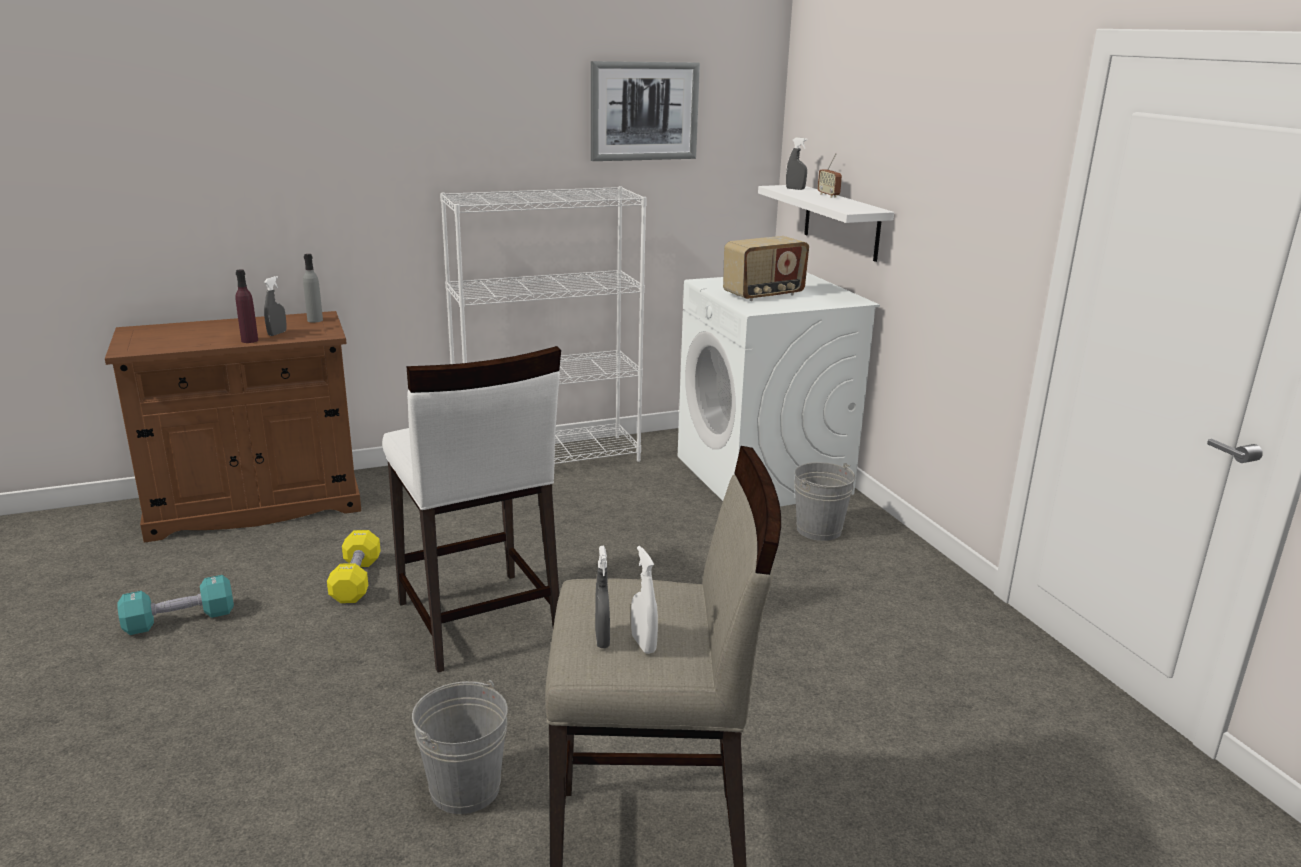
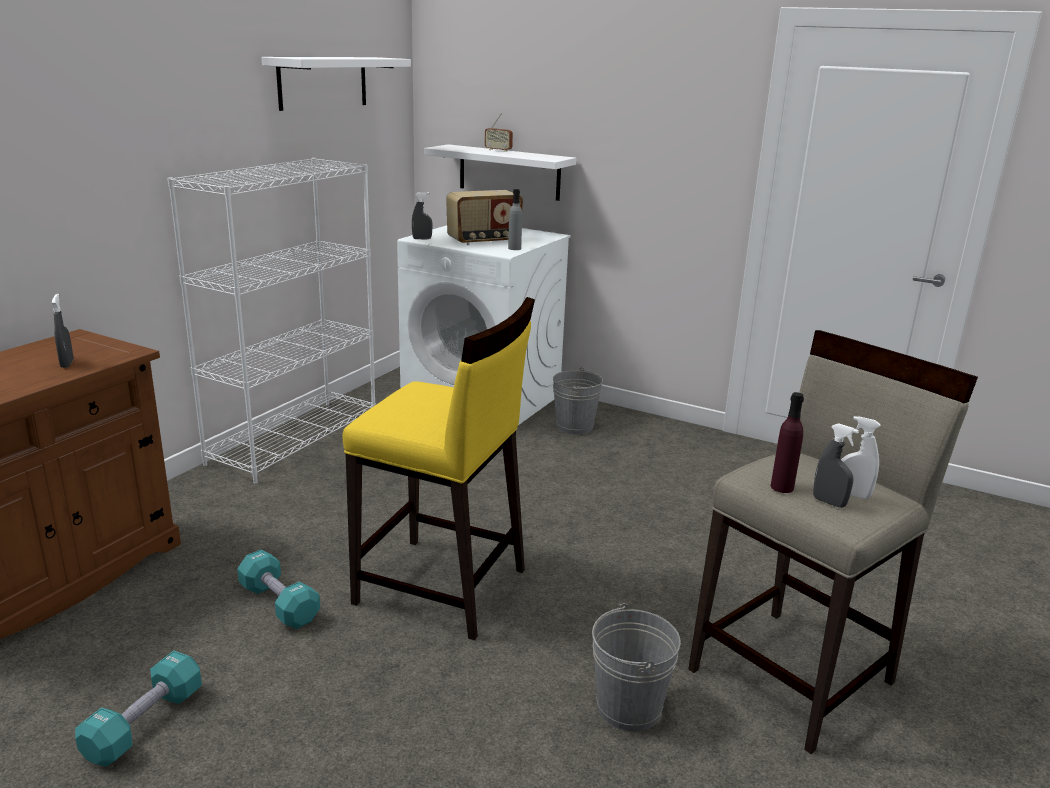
camera: 40 degrees left, 0 degrees up
purple bottle [236,270,258,343] -> purple bottle moved to [771,392,804,493]
grey bottle [303,254,323,323] -> grey bottle moved to [508,189,522,250]
yellow dumbbell [327,530,381,603] -> turquoise dumbbell [237,550,320,629]
white stool [382,346,561,673] -> yellow stool [343,297,535,640]
picture [591,61,700,161] -> white shelf [261,57,411,111]
radio [723,236,809,301] -> radio turned 45 degrees clockwise [446,190,523,245]
grey spray bottle [786,138,807,190] -> grey spray bottle moved to [412,192,433,239]

